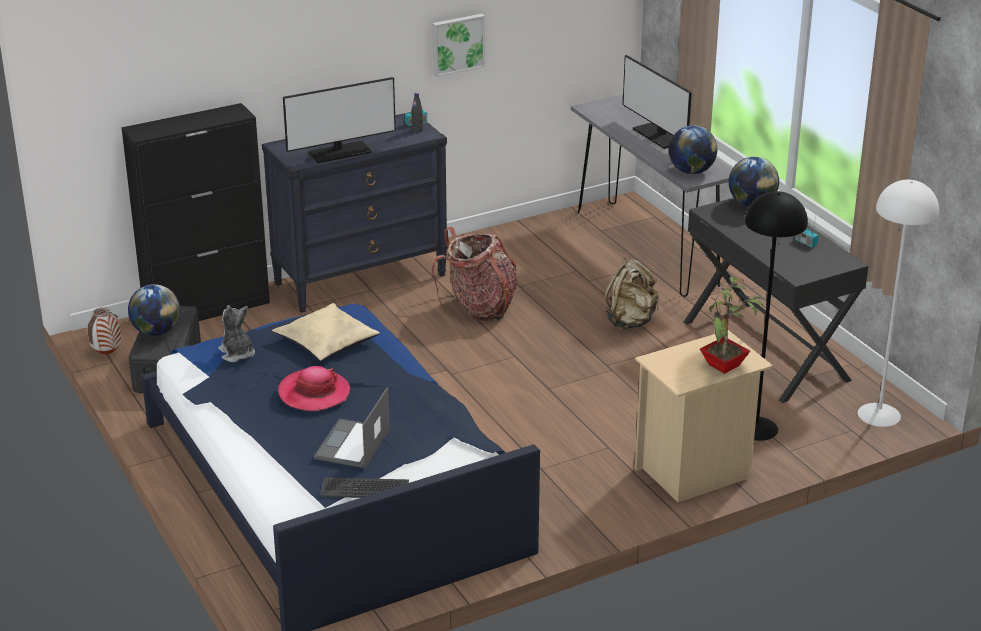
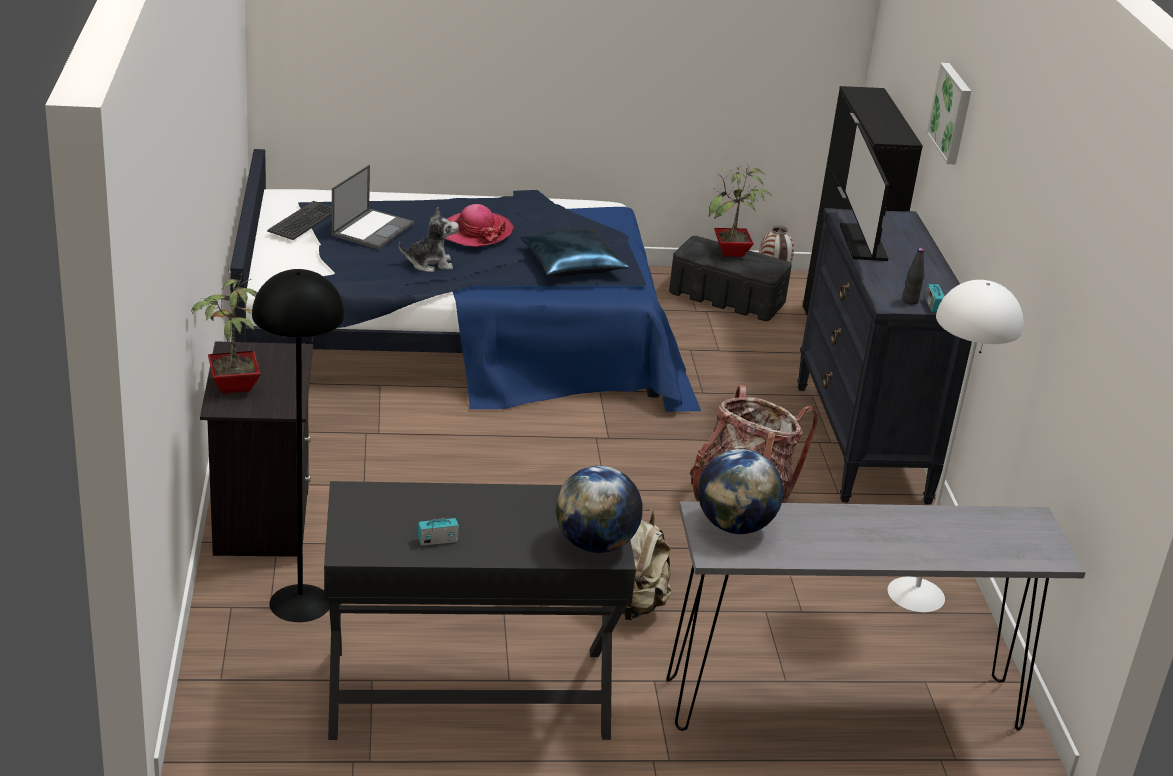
camera: 110 degrees right, 0 degrees up
globe [128,284,180,336] -> potted plant [708,164,772,257]
plush toy [218,305,255,362] -> plush toy moved to [399,207,459,272]
beige pillow [272,303,380,361] -> blue pillow [520,228,629,277]
laptop [314,387,390,468] -> laptop turned 75 degrees clockwise [332,165,414,250]
picture [432,14,485,77] -> picture moved to [926,63,971,165]
monitor [623,55,692,149] -> none
beige nightstand [635,330,773,502] -> black nightstand [200,341,313,563]
white floor lamp [858,180,939,427] -> white floor lamp moved to [887,280,1024,612]

